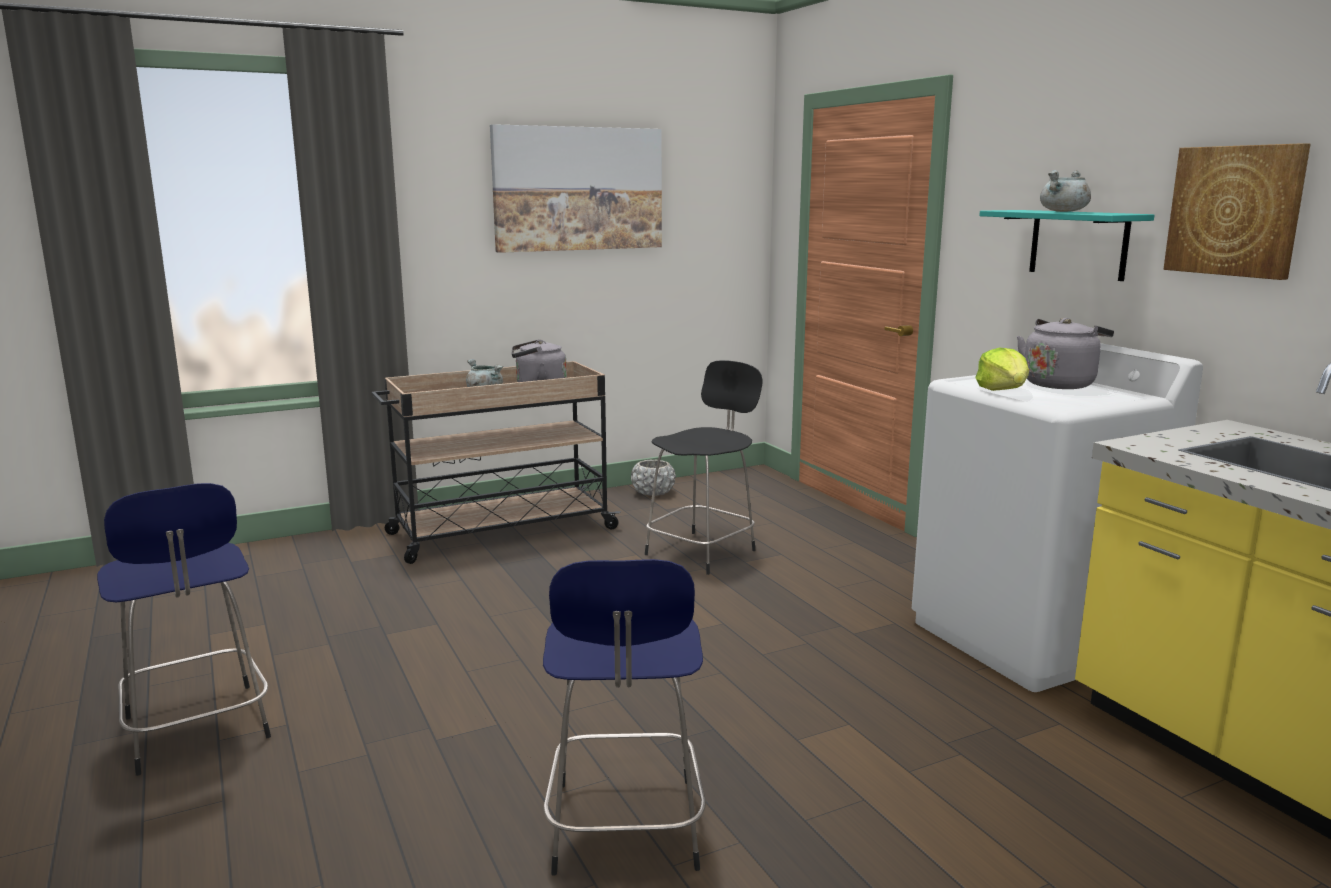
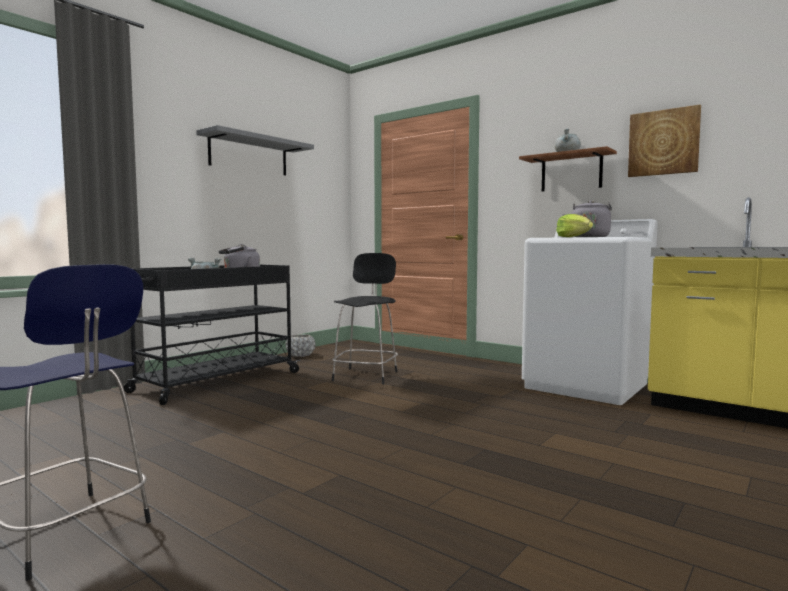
camera: 25 degrees left, 10 degrees down
beige cart [372,361,621,564] -> black cart [124,265,301,405]
picture [490,124,662,253] -> grey shelf [196,125,314,176]
blue stool [543,559,706,876] -> none
turquoise shelf [979,210,1154,281] -> brown shelf [519,146,617,192]

